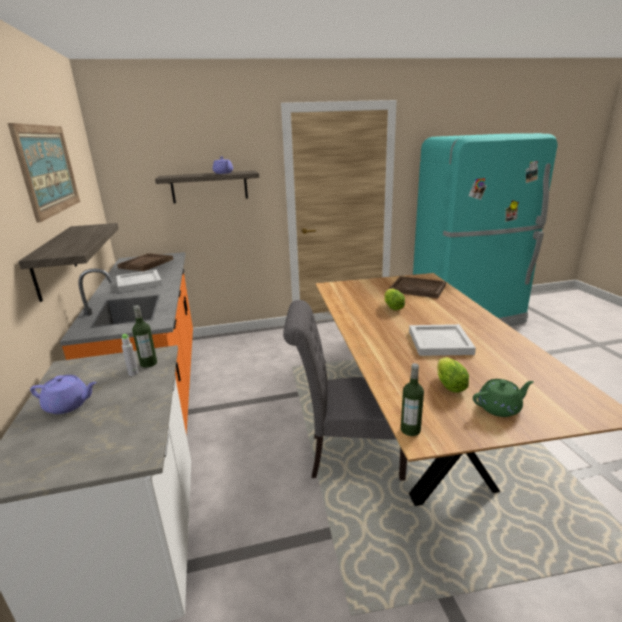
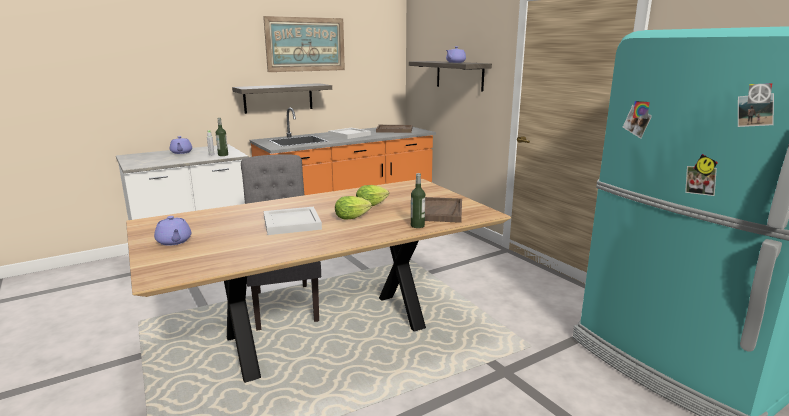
camera: 70 degrees right, 5 degrees down
bottle [401,363,424,436] -> bottle moved to [411,173,425,228]
lettuce [437,357,469,393] -> lettuce moved to [335,196,372,219]
green teapot [473,379,533,417] -> purple teapot [154,216,191,246]

